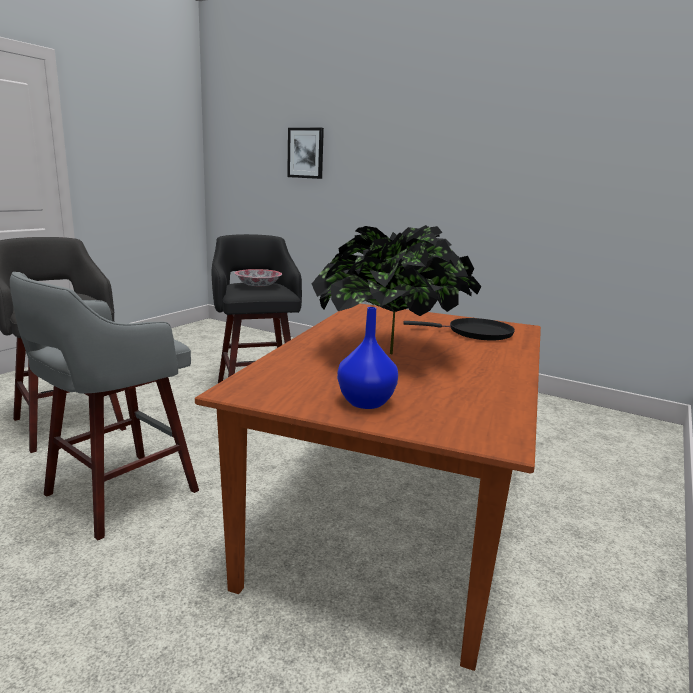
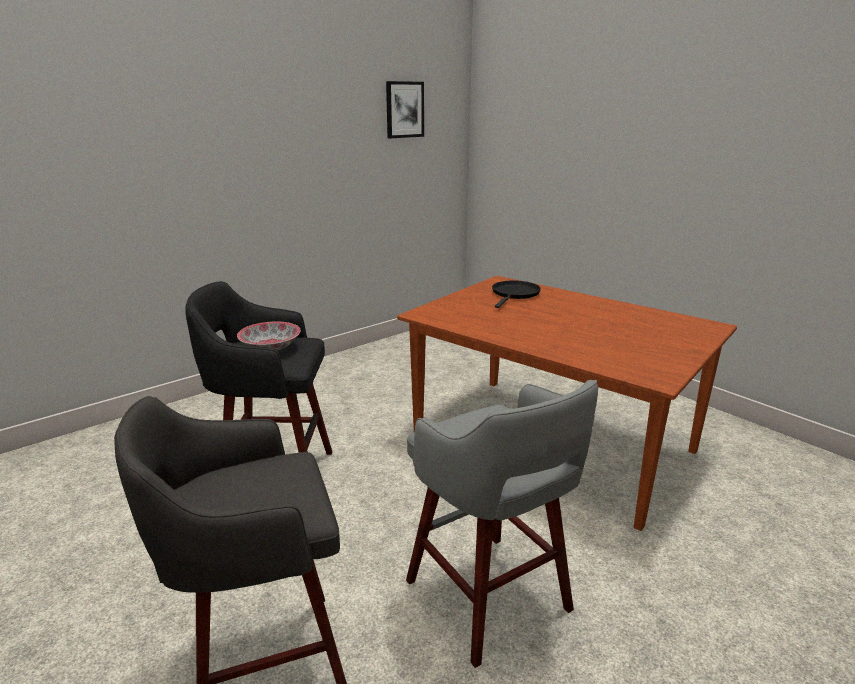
camera: 70 degrees left, 5 degrees up
picture [287,128,324,179] -> picture moved to [386,81,424,138]
potted plant [312,225,481,355] -> none
blue vase [337,307,398,409] -> none

